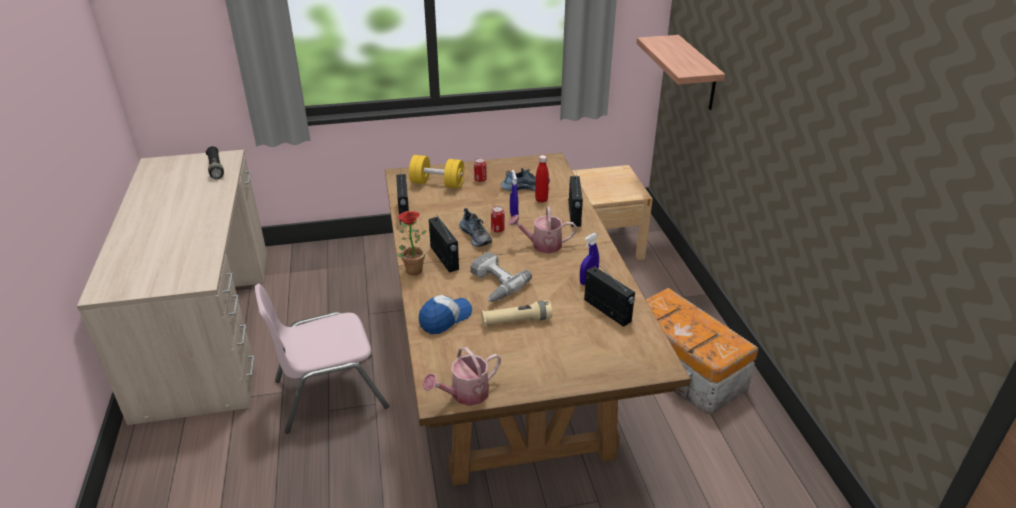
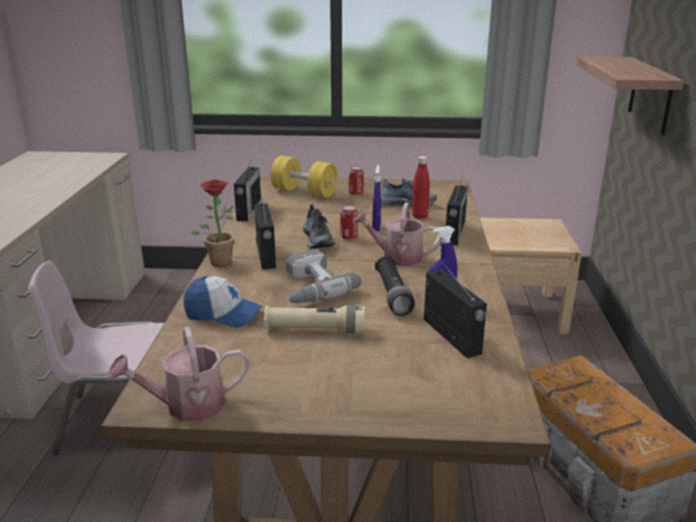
camera: 15 degrees right, 10 degrees down
black flashlight [206,146,224,179] -> black flashlight moved to [375,256,415,316]
cap [419,295,472,334] -> cap turned 45 degrees clockwise [184,276,263,328]

